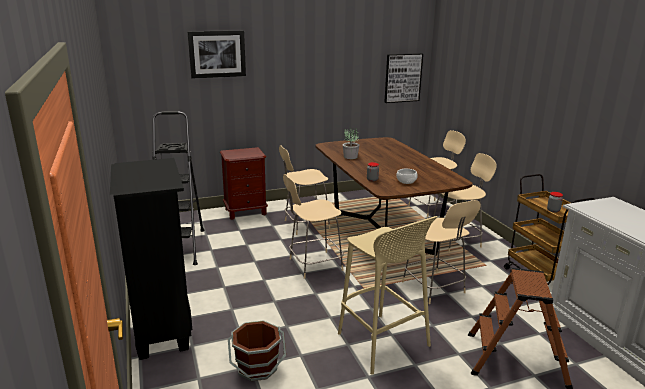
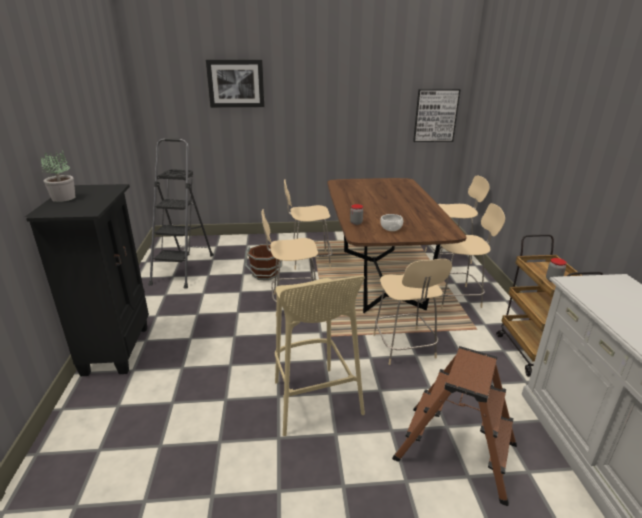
camera: 15 degrees right, 5 degrees up
brown nightstand [220,147,268,220] -> none
brown bucket [228,320,286,381] -> brown bucket moved to [245,245,282,280]
potted plant [343,128,359,159] -> potted plant moved to [41,151,76,202]

